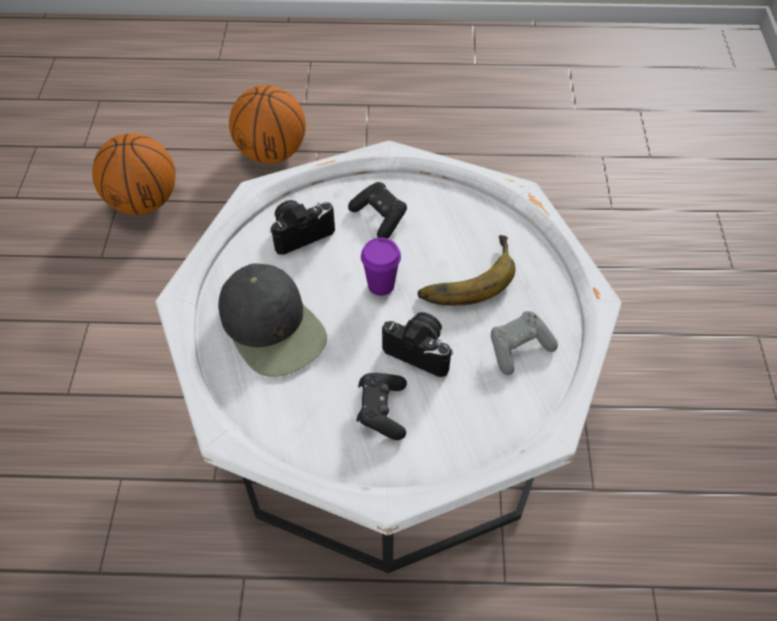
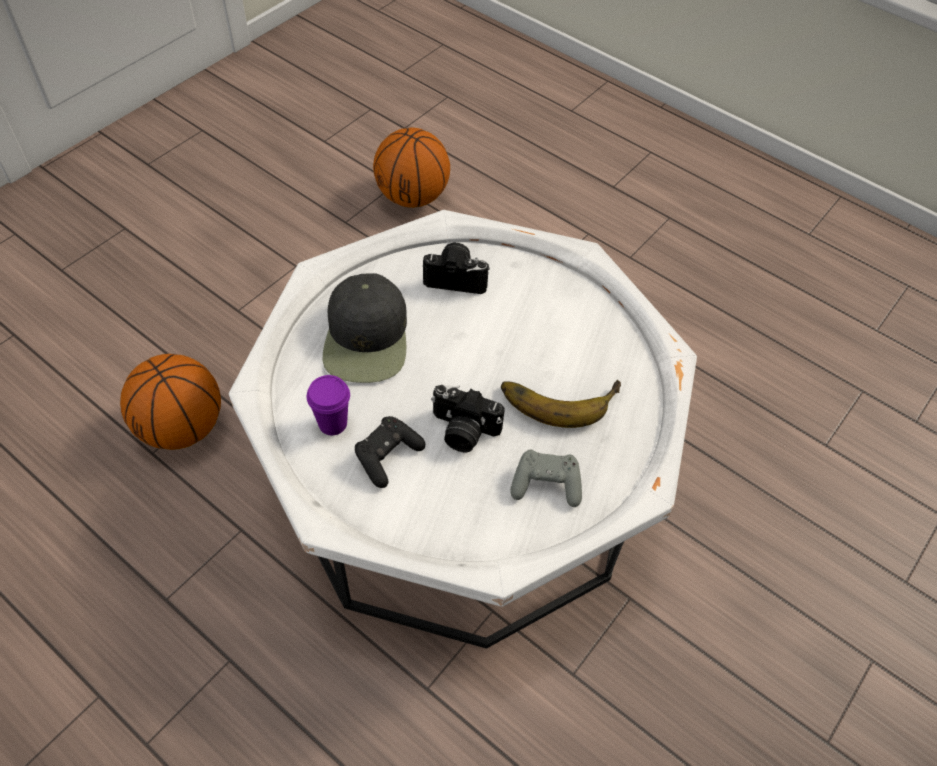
camera: 35 degrees right, 0 degrees up
basketball [229,85,306,164] -> basketball moved to [120,354,221,450]
black game controller [348,182,407,239] -> none
purple cup [361,238,401,296] -> purple cup moved to [307,375,350,435]
camera [382,312,453,377] -> camera turned 135 degrees clockwise [431,385,505,452]

